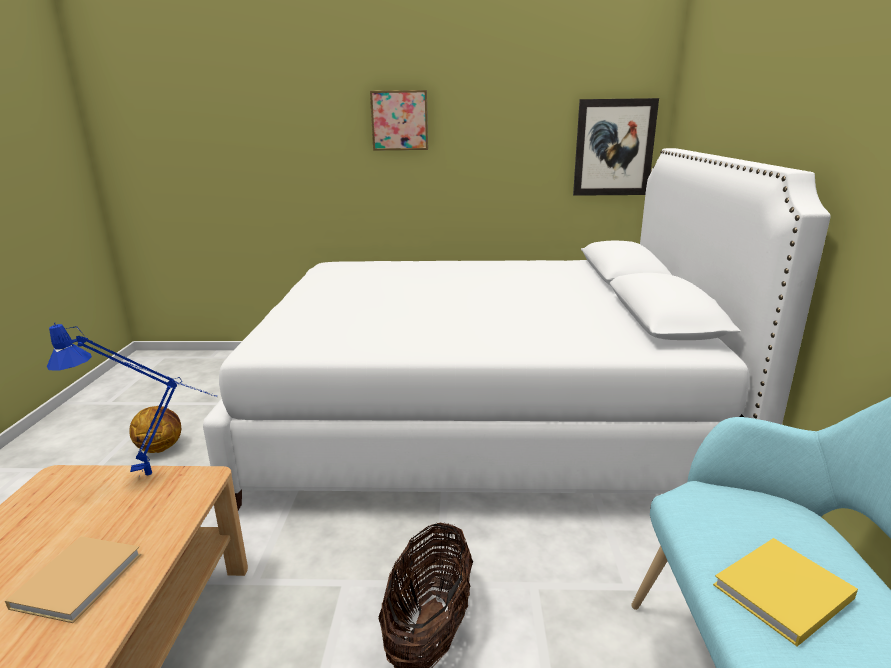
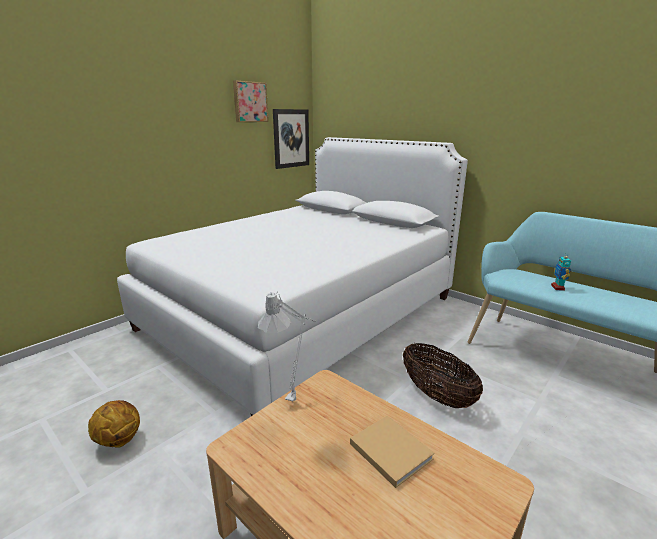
camera: 50 degrees left, 0 degrees up
blue table lamp [47,323,218,476] -> grey table lamp [258,293,316,402]
picture [370,90,428,151] -> picture moved to [233,80,268,122]
yellow book [713,538,858,647] -> toy robot [551,252,571,291]

